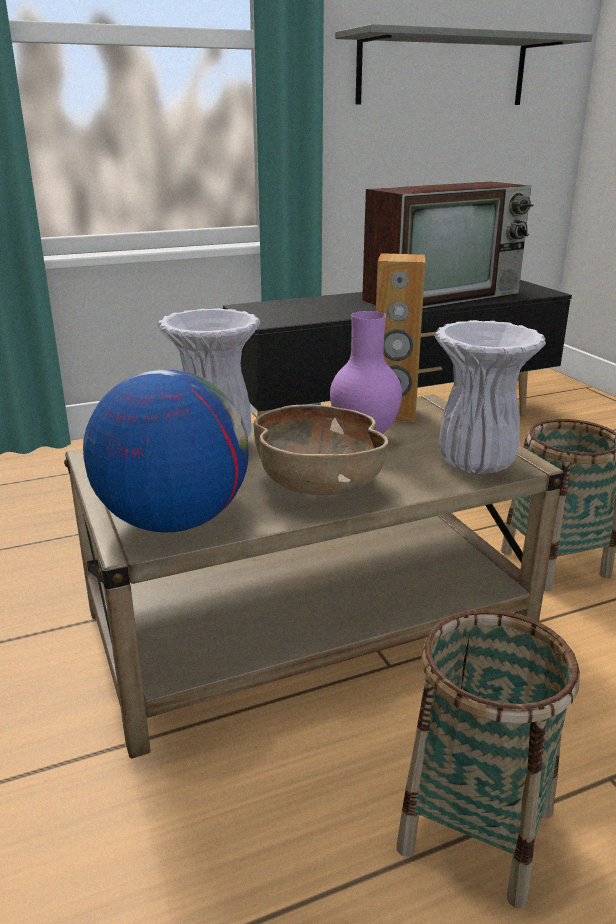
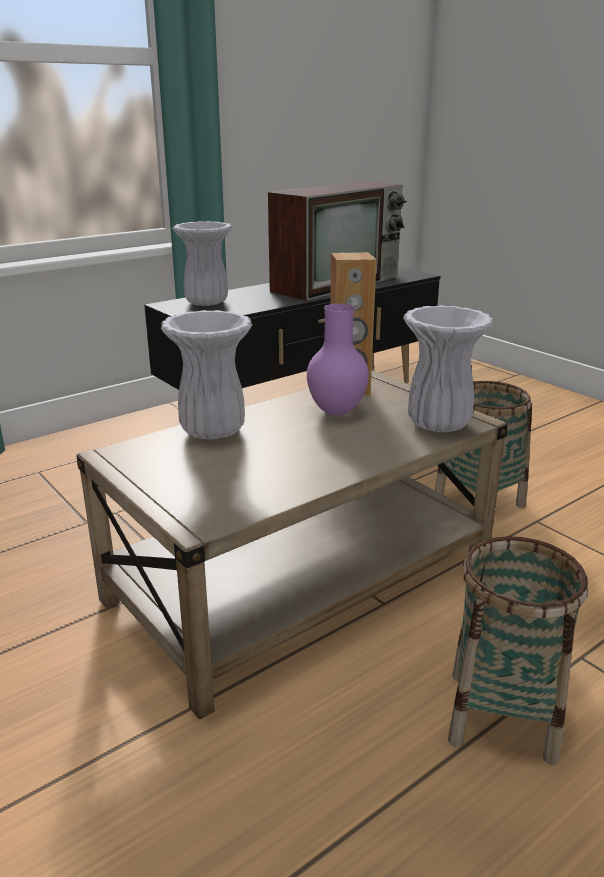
camera: 15 degrees left, 0 degrees up
globe [83,369,248,533] -> none
brown bowl [254,404,388,495] -> none
grey shelf [335,24,592,105] -> none
none -> white vase [173,221,232,306]

